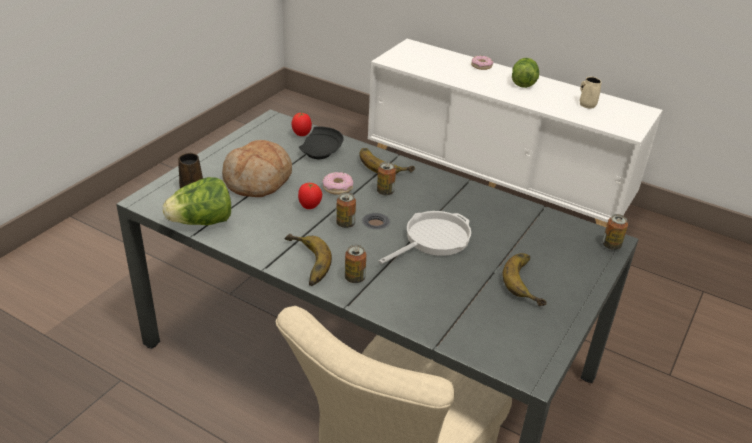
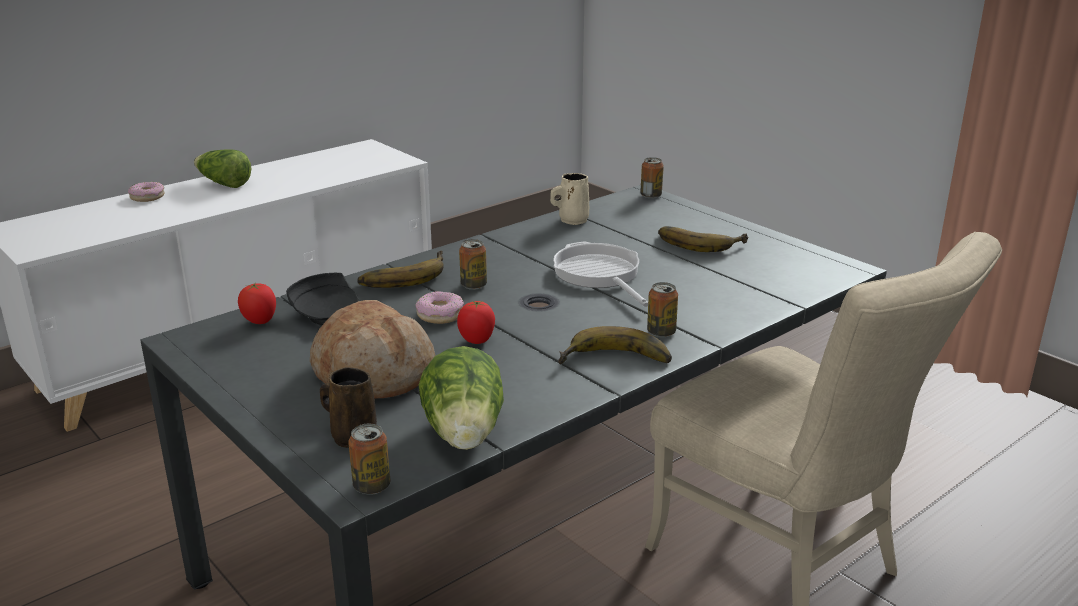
camera: 70 degrees left, 10 degrees down
can [336,192,356,228] -> can moved to [348,424,390,495]
beige mug [580,77,602,109] -> beige mug moved to [550,173,590,225]

